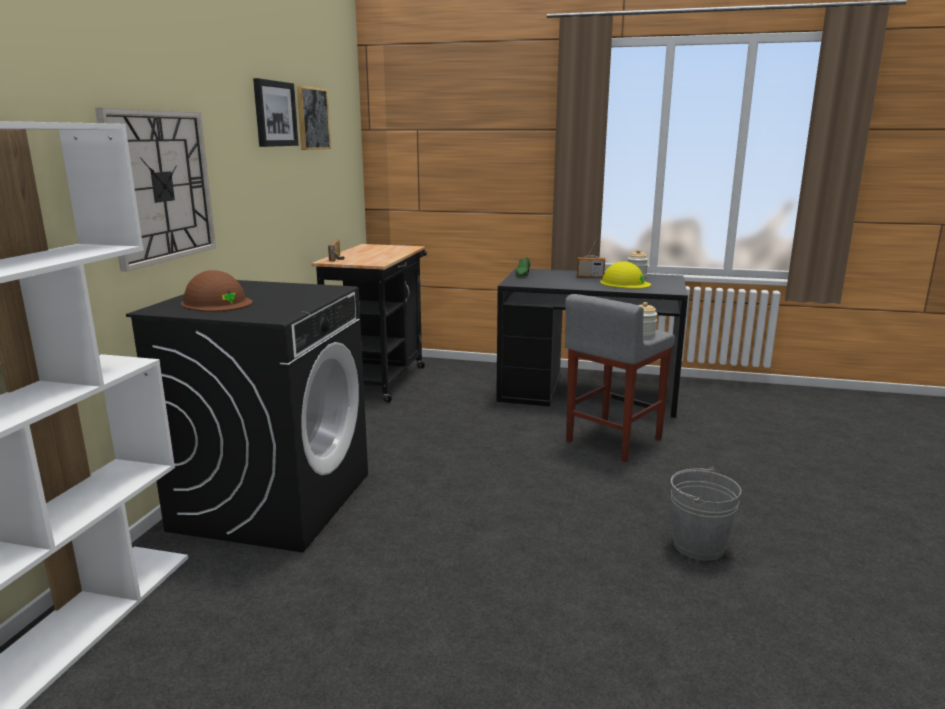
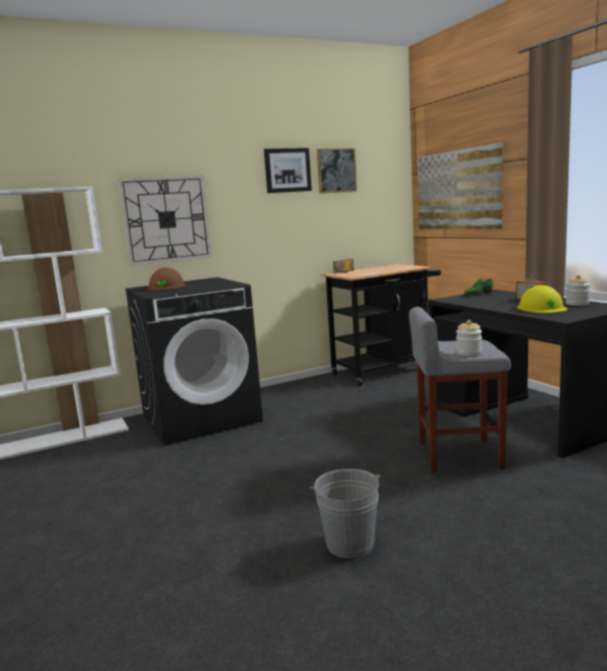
camera: 50 degrees right, 5 degrees down
none -> picture [417,143,503,229]

